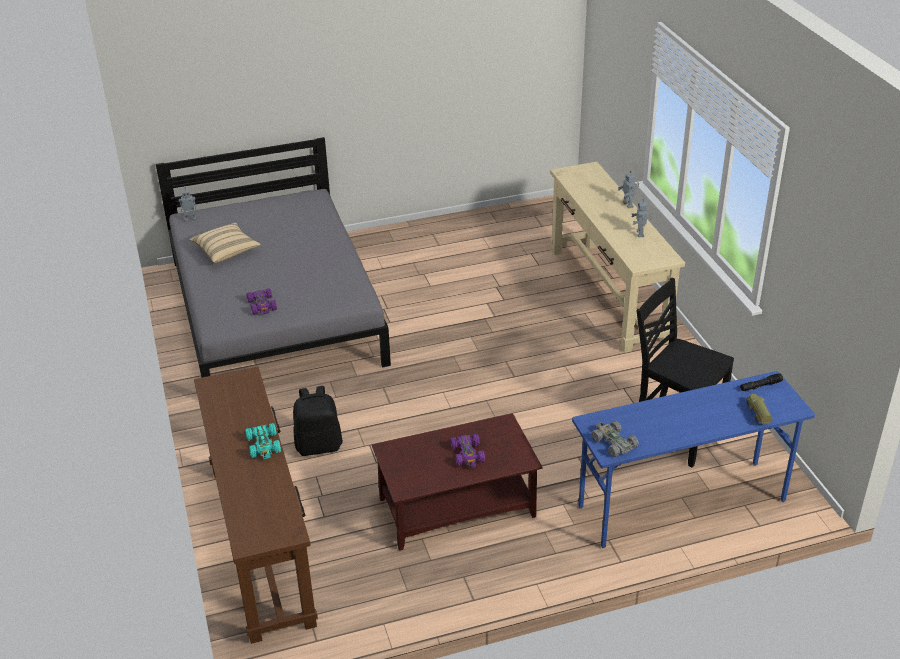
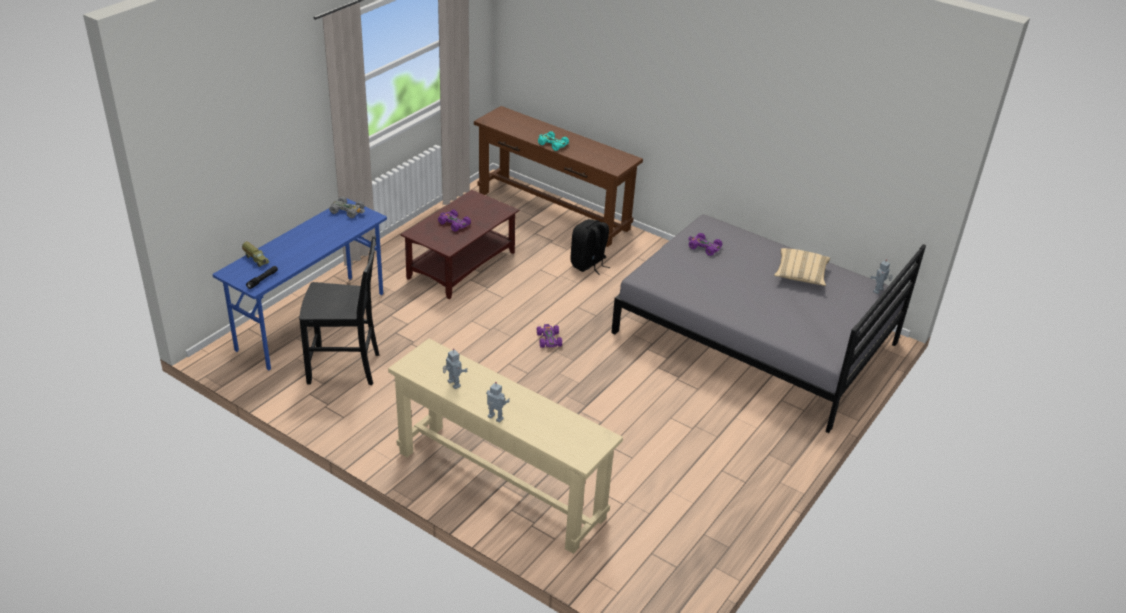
camera: 140 degrees right, 0 degrees up
none -> purple toy car [537,324,562,348]

